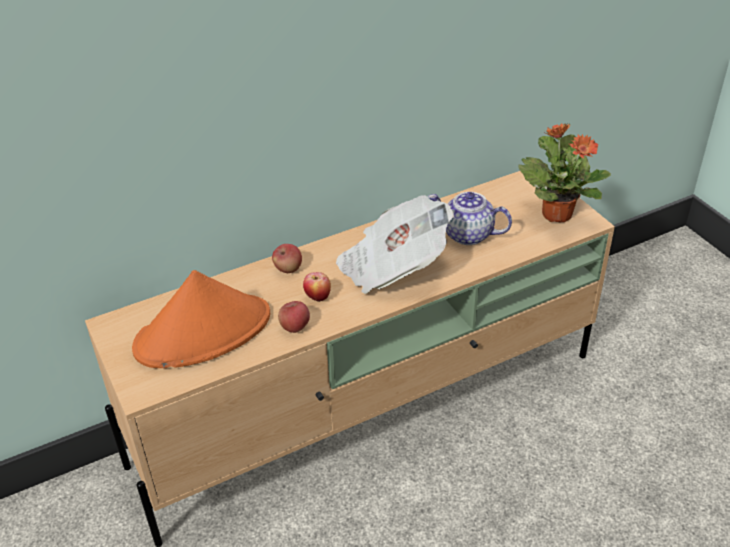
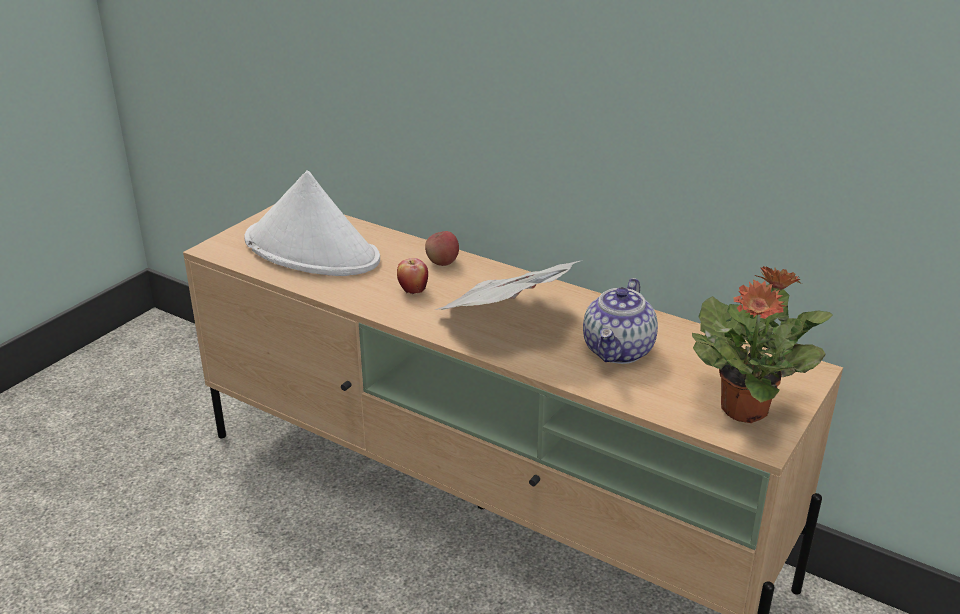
camera: 60 degrees right, 10 degrees down
orange hat [132,270,270,368] -> white hat [245,170,380,276]
apple [278,301,310,333] -> none
teapot [428,192,512,245] -> teapot turned 150 degrees counterclockwise [583,278,658,364]

